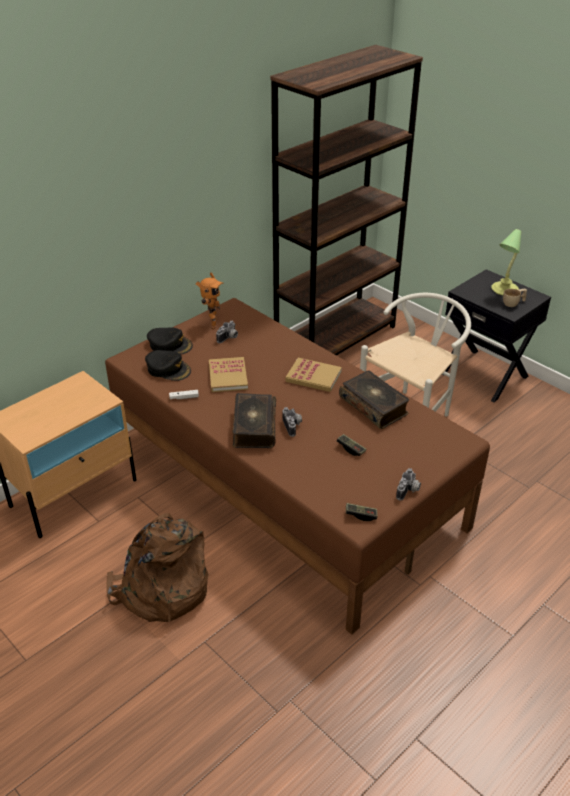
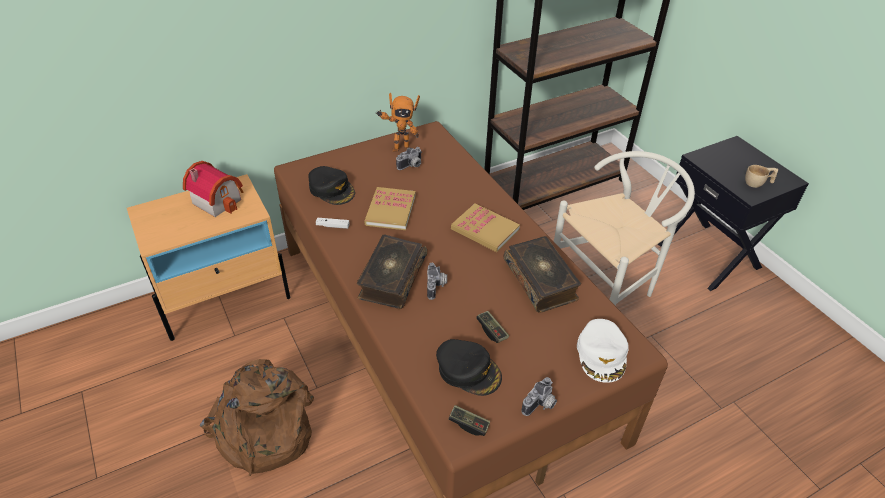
camera: 15 degrees right, 5 degrees up
black cap [147,328,193,354] -> black cap moved to [436,339,502,396]
toy robot [196,272,224,330] -> toy robot turned 45 degrees clockwise [376,93,420,152]
table lamp [491,229,521,295] -> none
none -> toy house [183,161,244,217]
none -> white cap [577,319,629,383]

